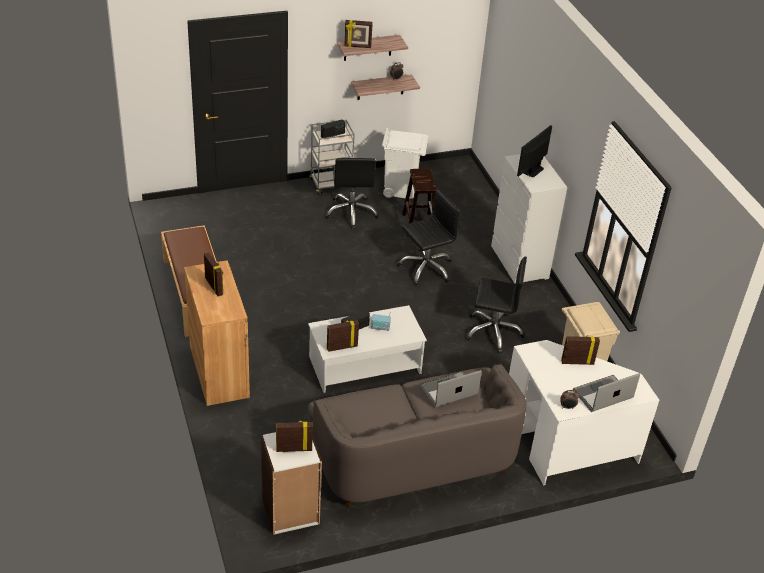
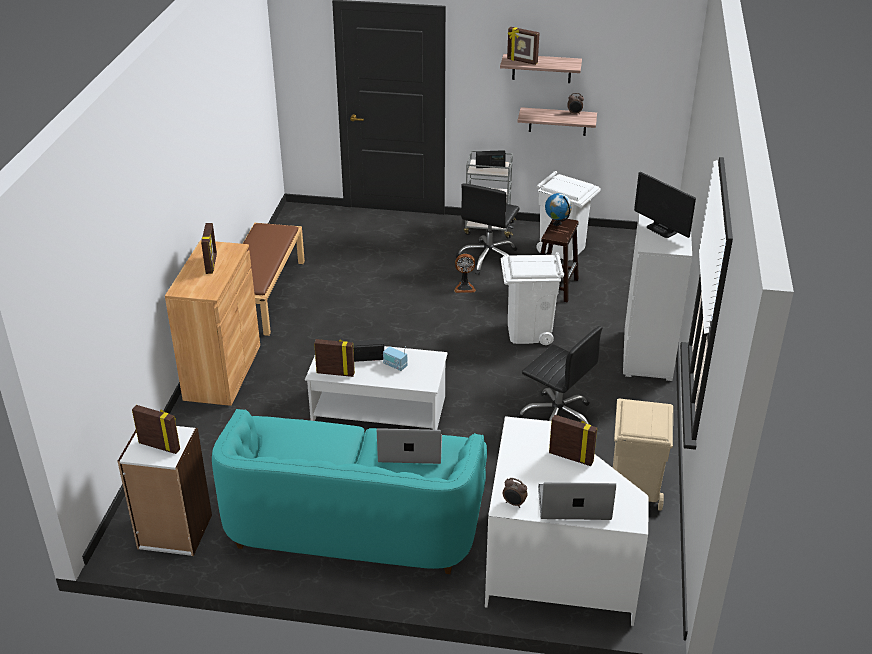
camera: 30 degrees right, 5 degrees down
grey sofa [308,364,526,507] -> turquoise sofa [212,409,487,574]
black office chair [397,189,460,285] -> white trash can [501,252,564,345]
monitor [517,125,552,177] -> monitor turned 105 degrees counterclockwise [634,172,696,238]
none -> fan [454,254,476,293]
none -> globe [545,193,572,226]

